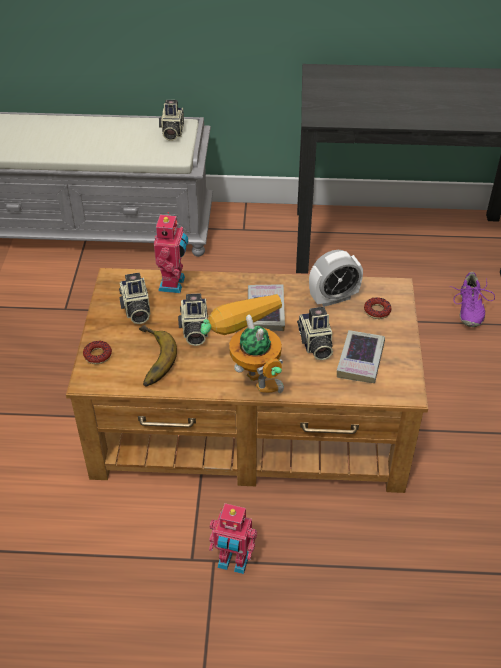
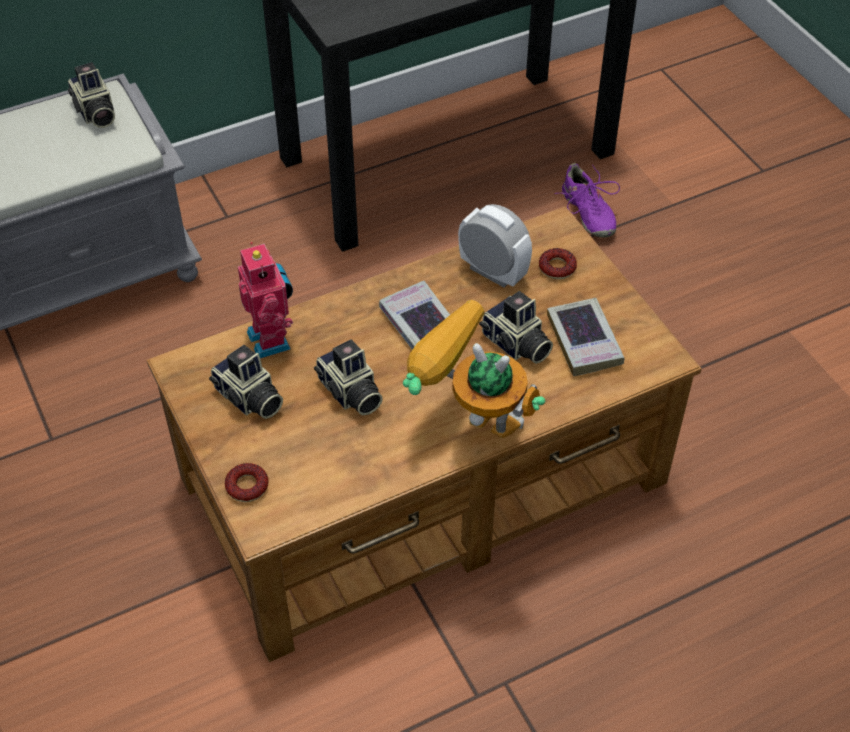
camera: 30 degrees left, 5 degrees up
banana [139,325,177,387] -> none
toy robot [209,503,257,574] -> none
alarm clock [309,250,363,307] -> alarm clock turned 90 degrees counterclockwise [458,204,532,288]

